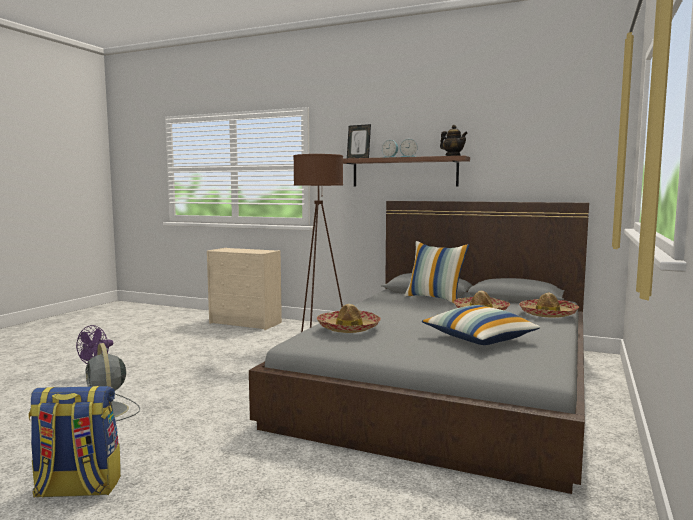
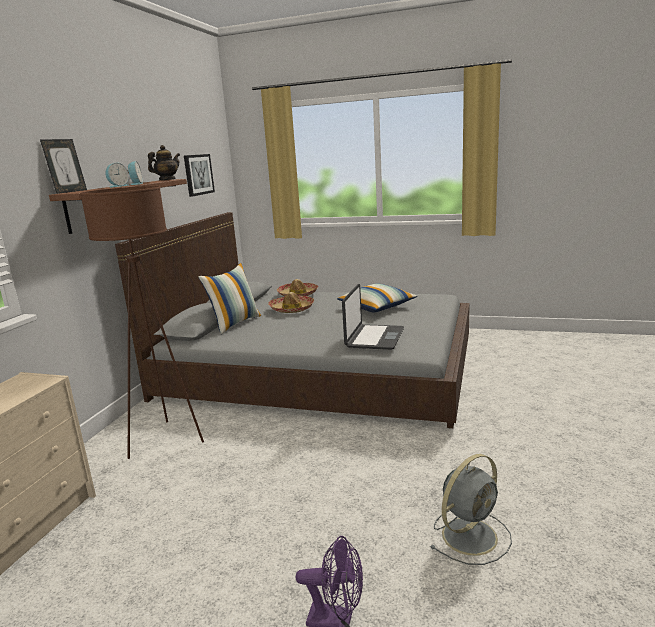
camera: 95 degrees left, 10 degrees up
backpack [28,386,121,498] -> none
hat [317,304,381,333] -> laptop [342,284,404,350]
none -> picture [184,154,215,197]

